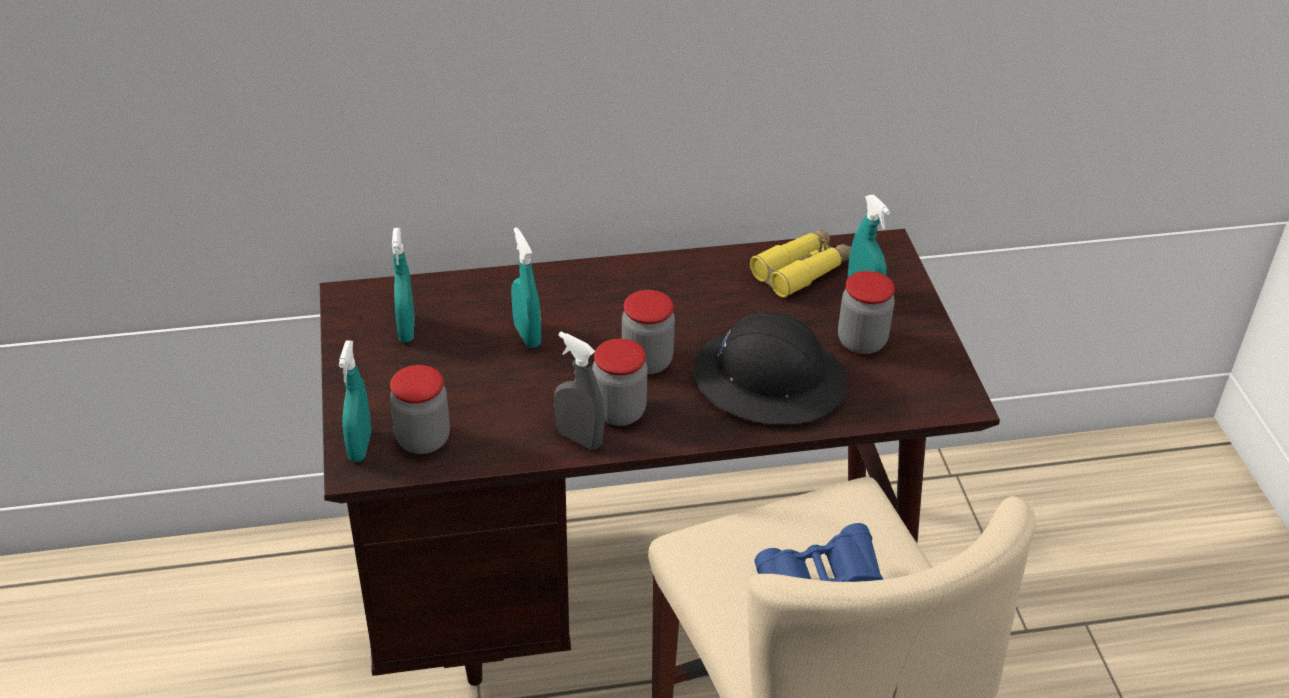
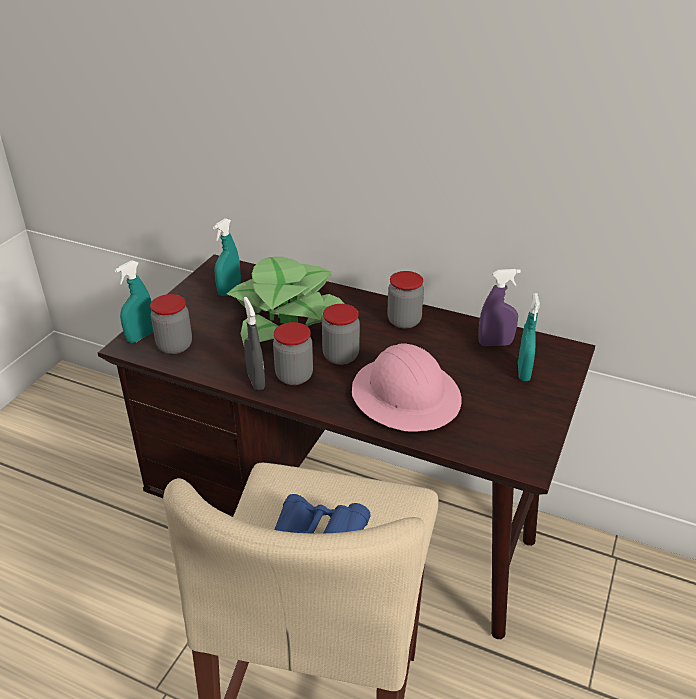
camera: 35 degrees right, 5 degrees down
turquoise spray bottle [511,227,541,348] -> potted plant [227,257,345,345]
black hard hat [693,312,848,425] -> pink hard hat [352,343,462,431]
yellow binoculars [750,228,851,298] -> purple spray bottle [478,269,521,346]
jar [838,271,895,354] -> jar moved to [387,271,424,329]

